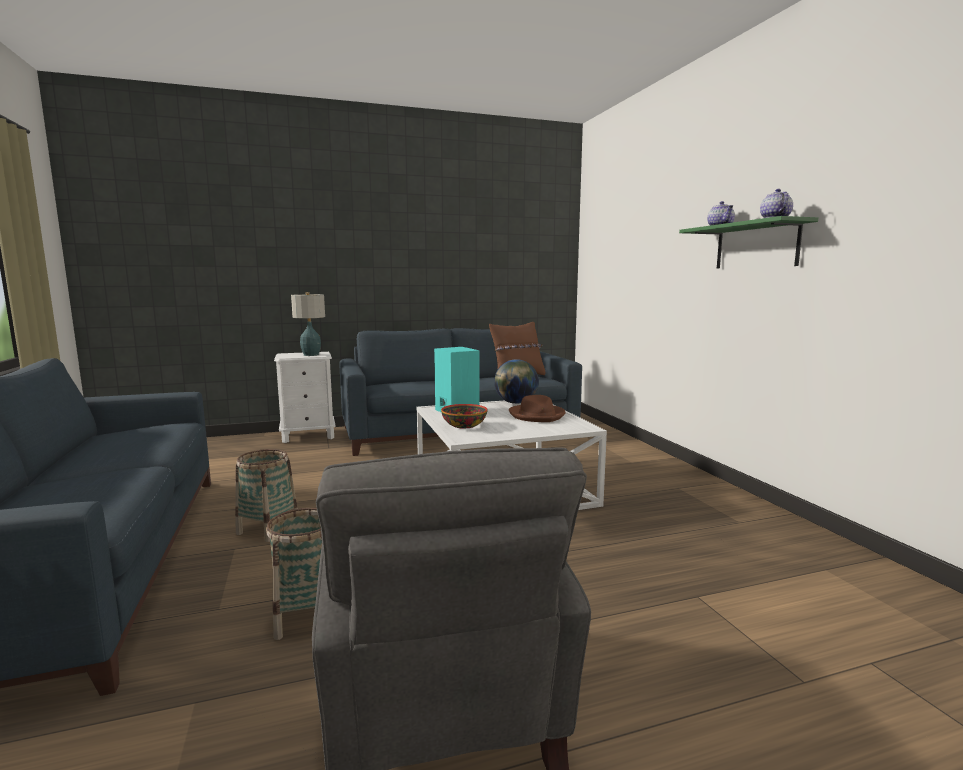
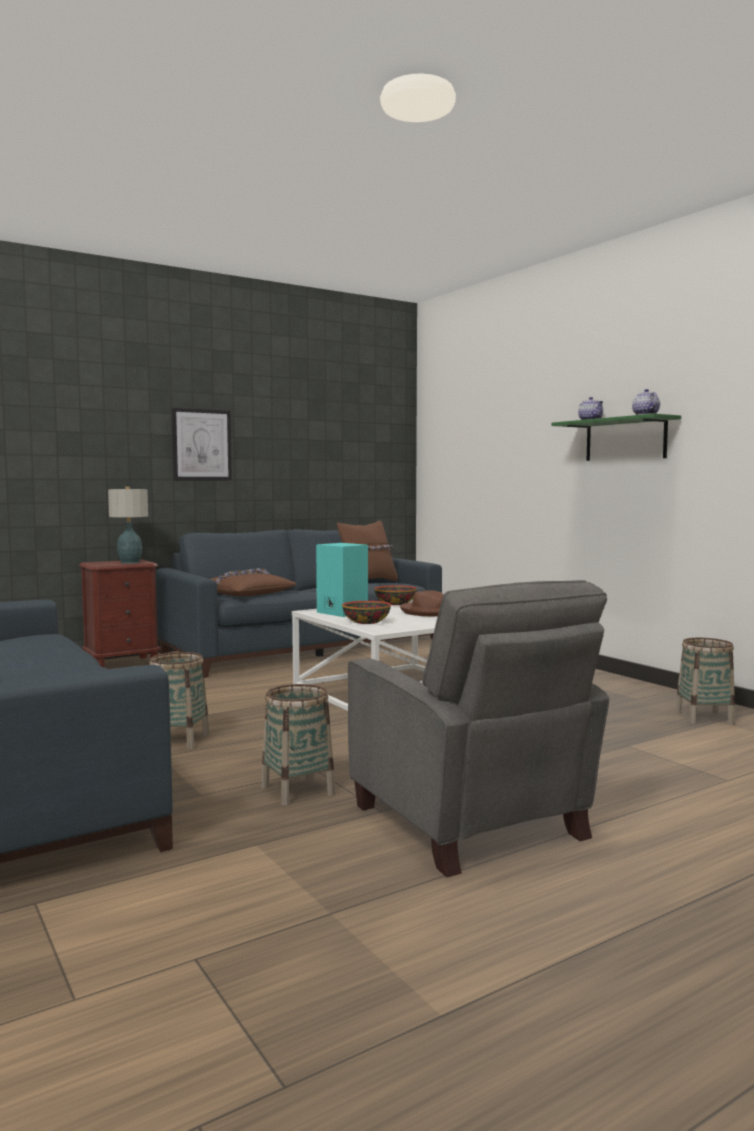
camera: 15 degrees left, 5 degrees down
white nightstand [274,352,336,443] -> brown nightstand [79,559,161,668]
globe [494,359,539,404] -> bowl [374,585,417,605]
none -> picture [172,408,232,481]
none -> brown pillow [211,568,296,596]
none -> basket [675,638,735,725]

